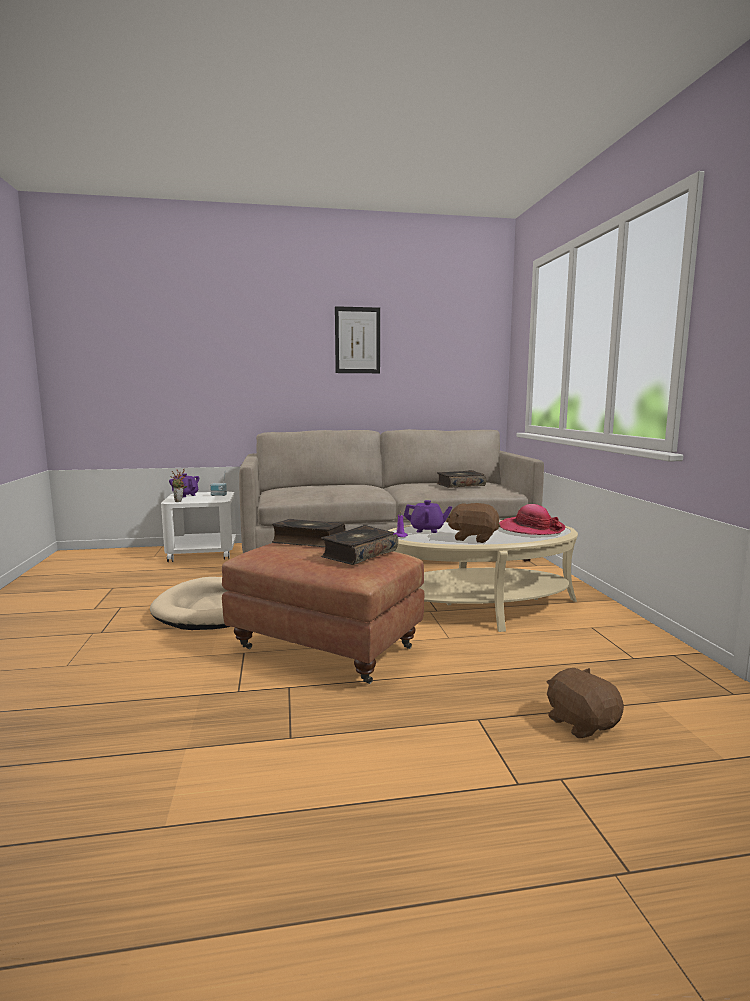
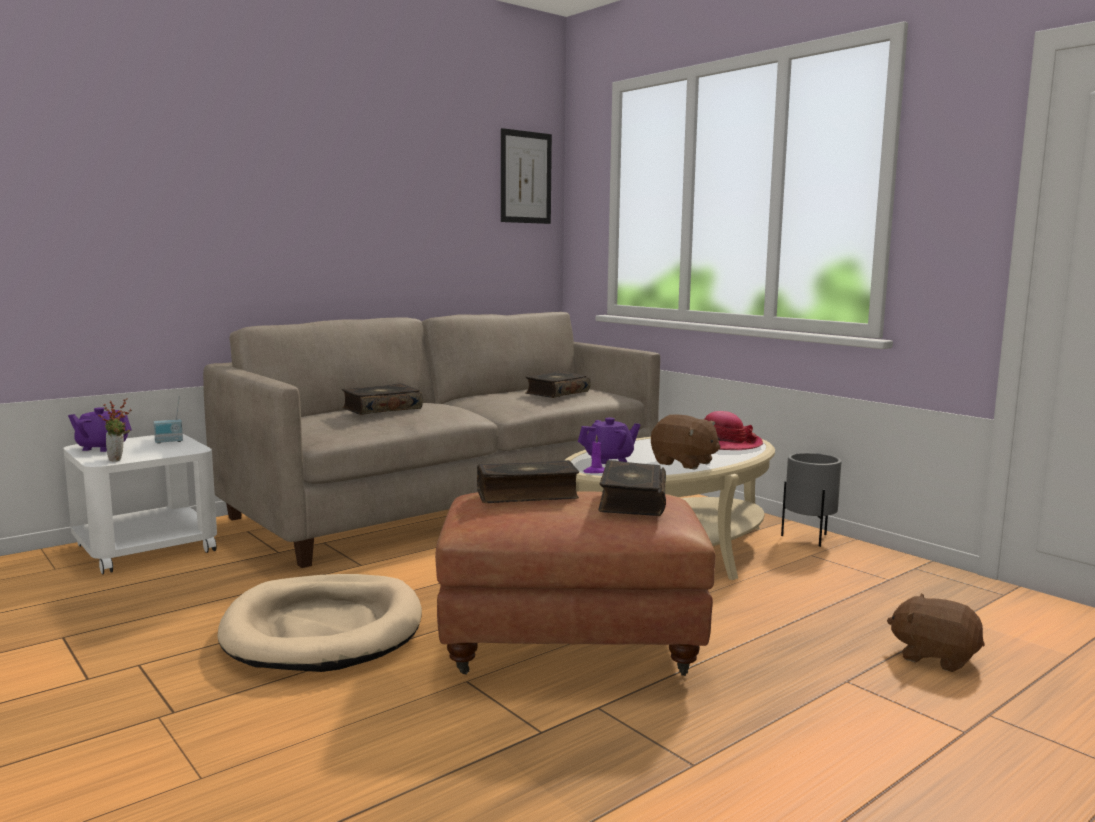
camera: 30 degrees left, 0 degrees up
picture [335,306,380,373] -> picture moved to [501,128,552,224]
brown plush toy [446,503,500,543] -> brown plush toy turned 135 degrees counterclockwise [651,414,721,470]
none -> book [342,383,423,415]
none -> grey planter [781,453,841,547]

